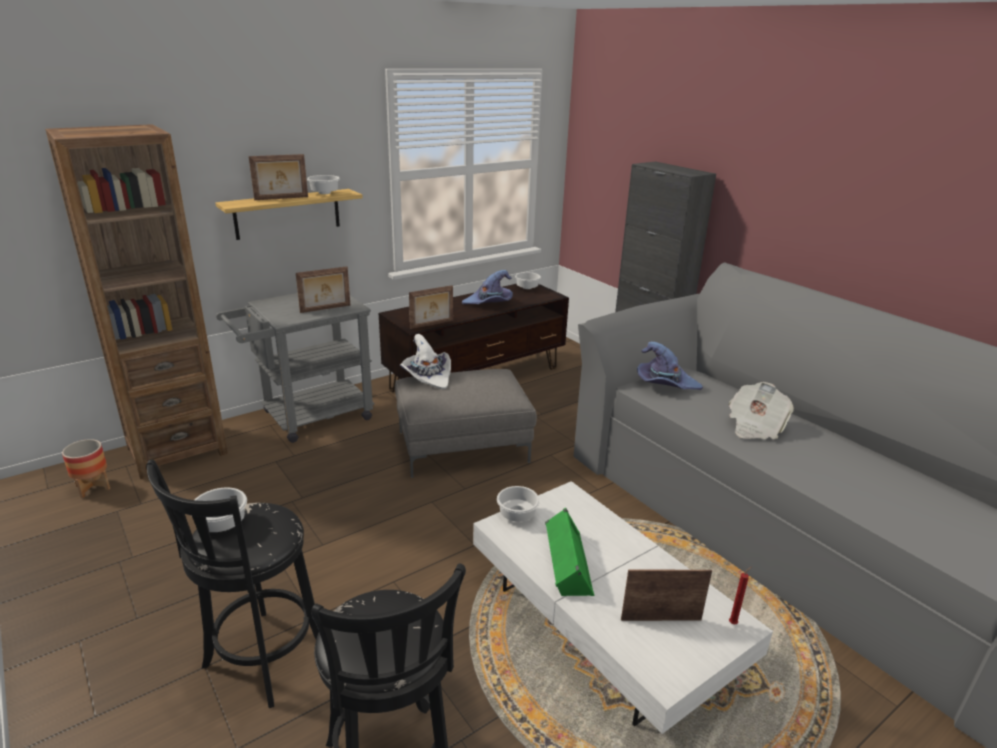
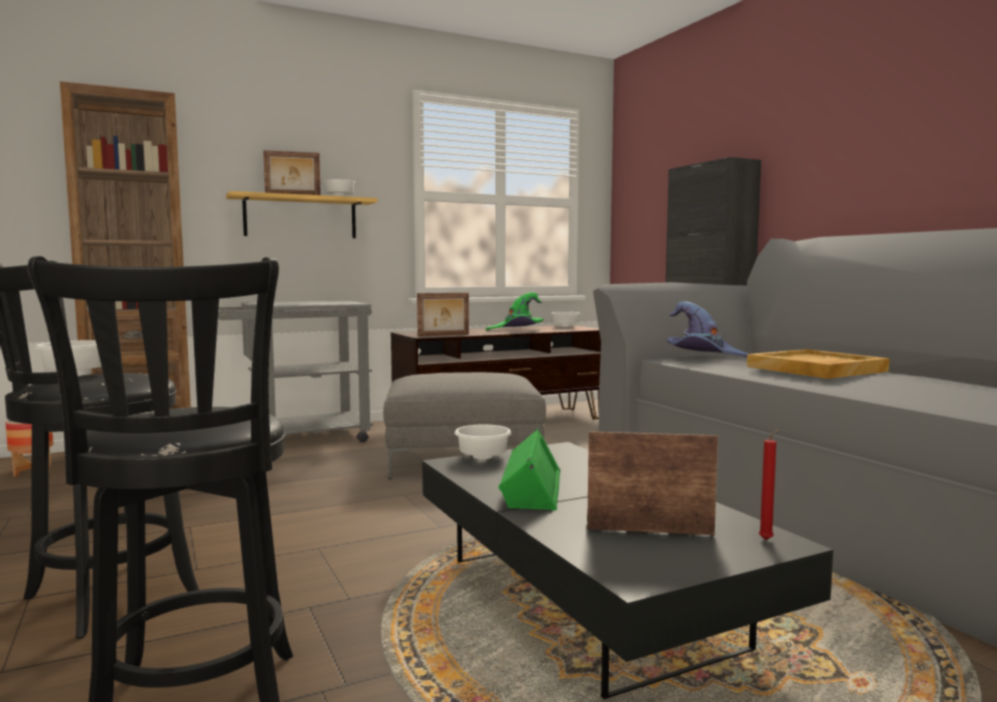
camera: 10 degrees right, 20 degrees down
picture frame [296,267,350,313] -> none
white hat [400,334,451,389] -> none
purple hat [462,270,513,304] -> green hat [486,292,543,330]
white coffee table [473,481,773,734] -> black coffee table [422,442,833,699]
newspaper [729,382,794,439] -> beige tray [747,349,890,379]

